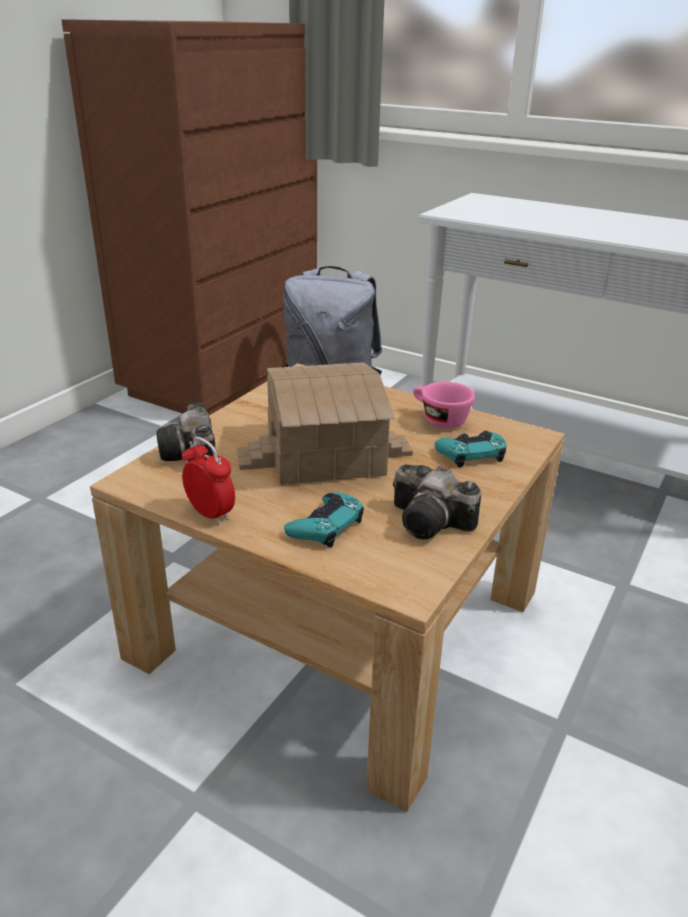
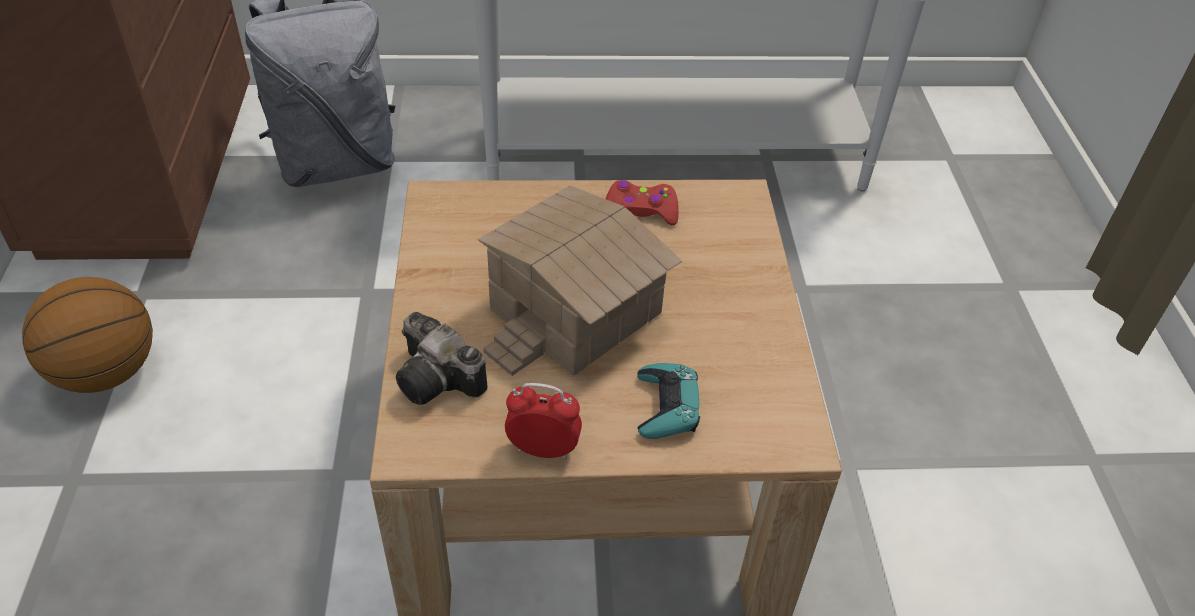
camera: 35 degrees left, 15 degrees up
camera [393,464,481,539] -> none
pink cup [413,382,475,429] -> red game controller [605,180,679,225]
turquoise game controller [435,431,506,468] -> none
none -> basketball [22,277,153,393]

